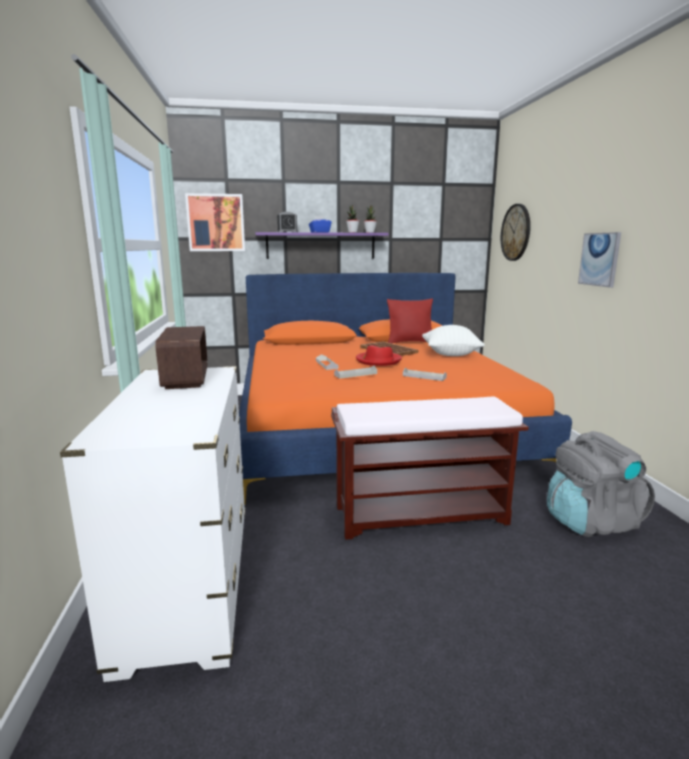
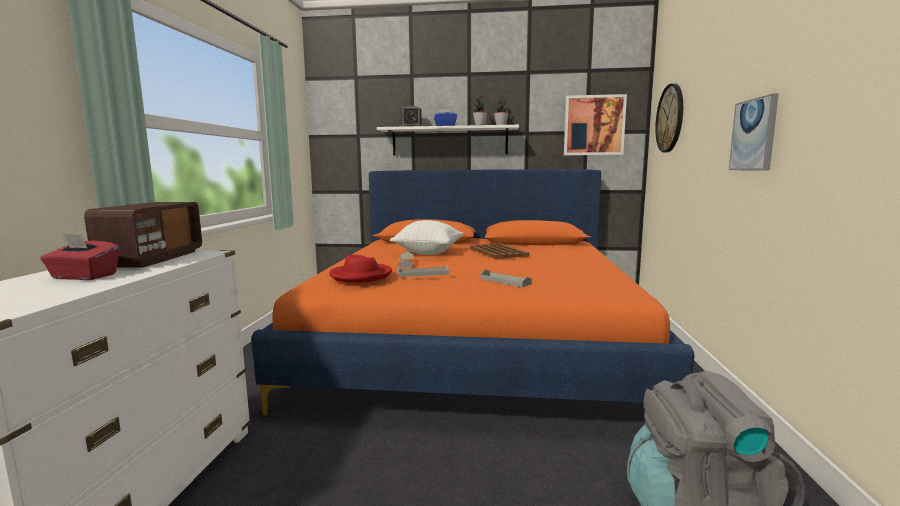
camera: 15 degrees right, 5 degrees down
picture [185,193,245,251] -> picture moved to [564,94,627,155]
purple shelf [255,232,389,259] -> white shelf [377,125,519,156]
brown bench [331,396,529,540] -> none
red hat [356,345,402,366] -> red hat moved to [329,255,392,283]
red pillow [387,298,433,343] -> none
white pillow [422,325,485,356] -> white pillow moved to [390,220,464,255]
none -> red tissue box [40,234,119,280]

